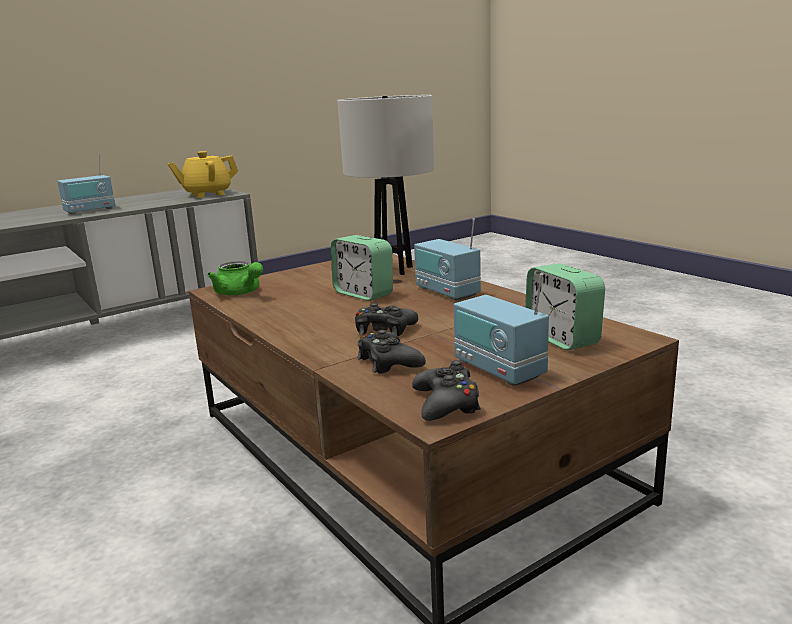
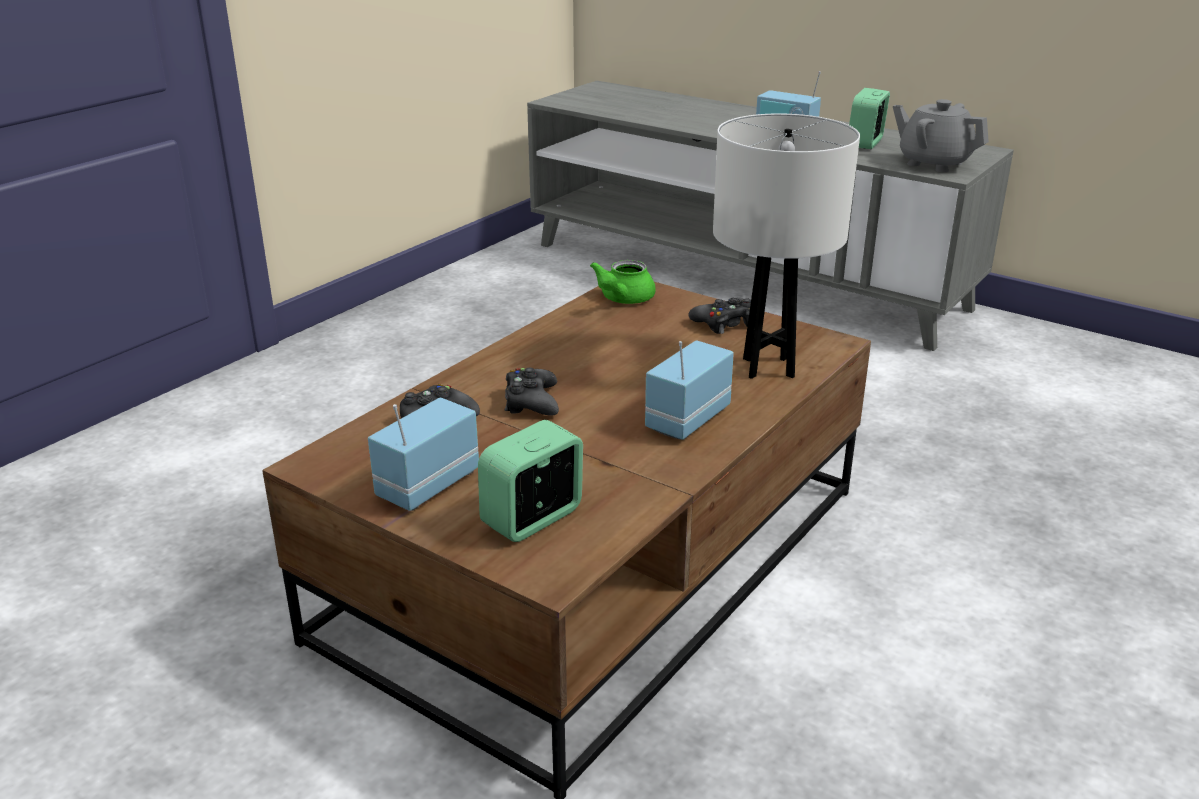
camera: 70 degrees right, 10 degrees up
yellow teapot [168,151,238,198] -> grey teapot [893,99,989,172]
alarm clock [331,235,393,301] -> alarm clock moved to [849,88,890,149]
black game controller [412,360,481,421] -> black game controller moved to [689,298,751,334]

